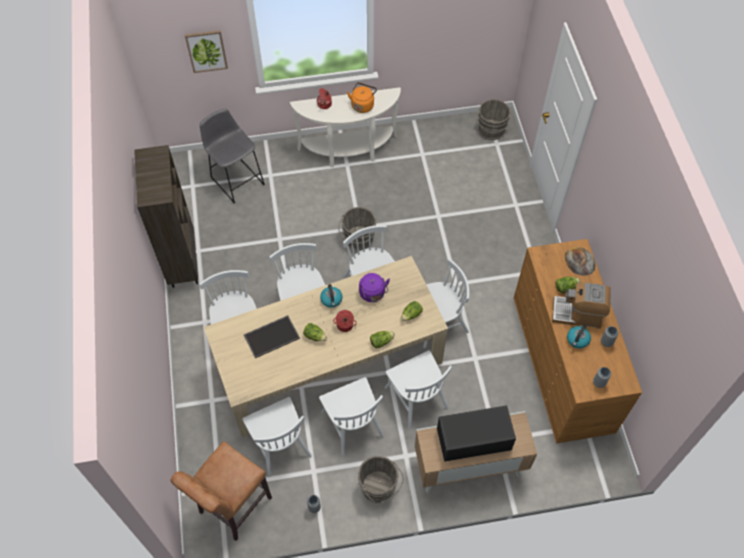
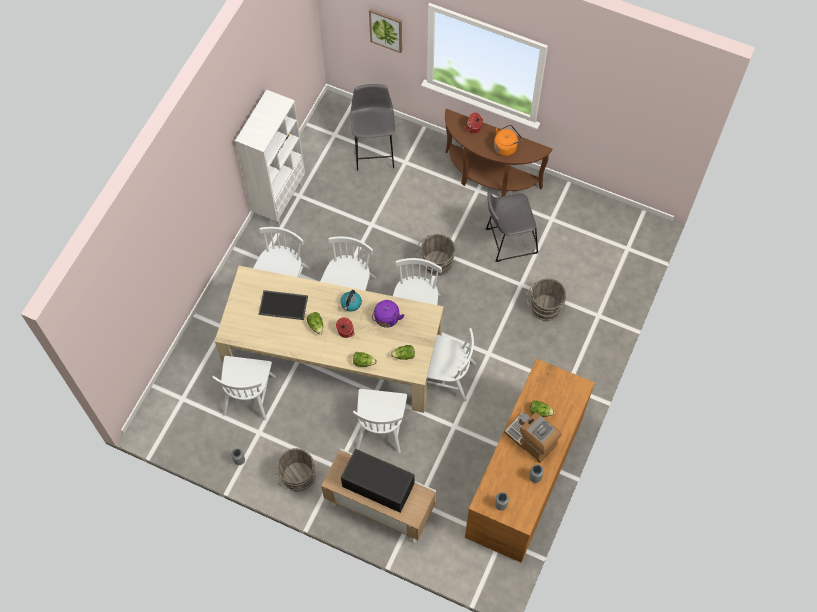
camera: 35 degrees right, 5 degrees up
brown bookcase [134,145,198,288] -> white bookcase [235,90,305,224]
brown stool [170,441,272,541] -> none
white console table [290,87,401,167] -> brown console table [445,109,552,197]
white chair [319,377,385,456] -> none
grey bucket [477,99,512,140] -> grey bucket moved to [526,278,566,321]
bread [565,247,595,276] -> none
kettle [567,325,591,349] -> none
none -> grey stool [486,191,539,262]

